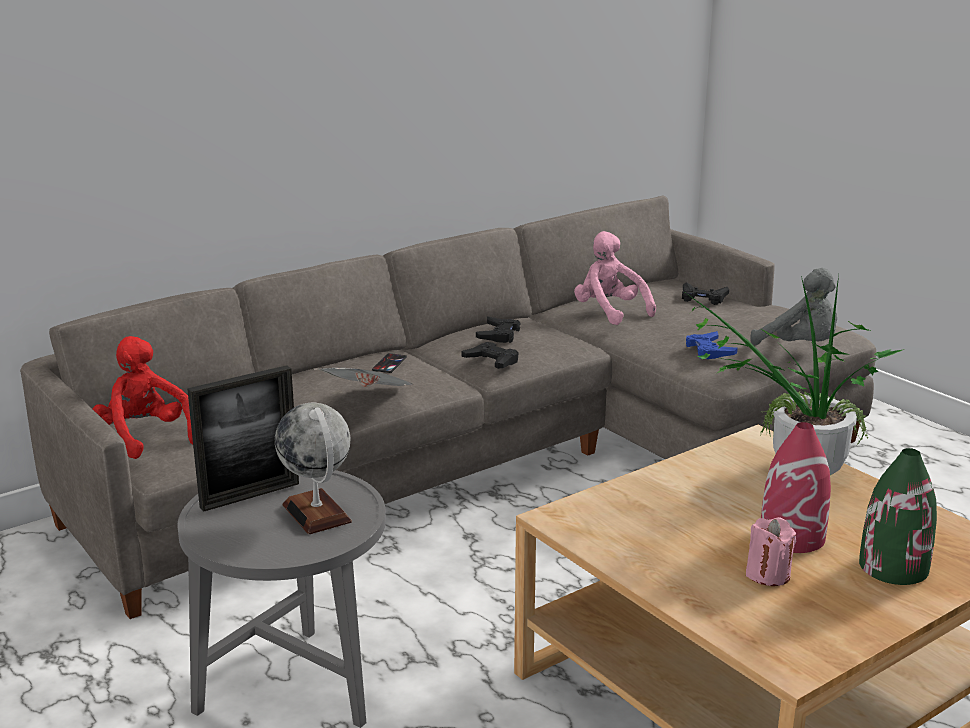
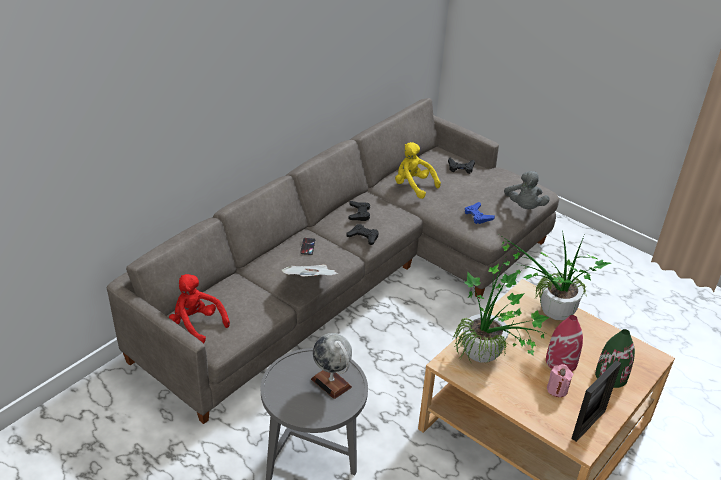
camera: 15 degrees left, 15 degrees up
picture frame [187,365,299,512] -> picture frame moved to [571,360,621,442]
pink plush toy [574,231,656,325] -> yellow plush toy [395,142,441,199]
grey plush toy [751,268,837,345] -> grey plush toy turned 60 degrees clockwise [504,171,550,209]
none -> potted plant [453,258,550,363]

